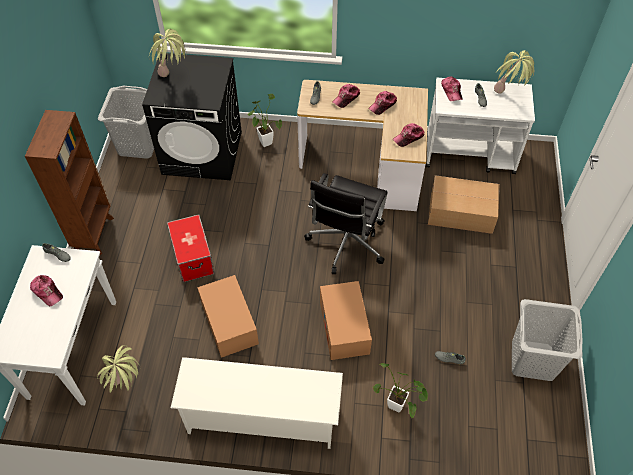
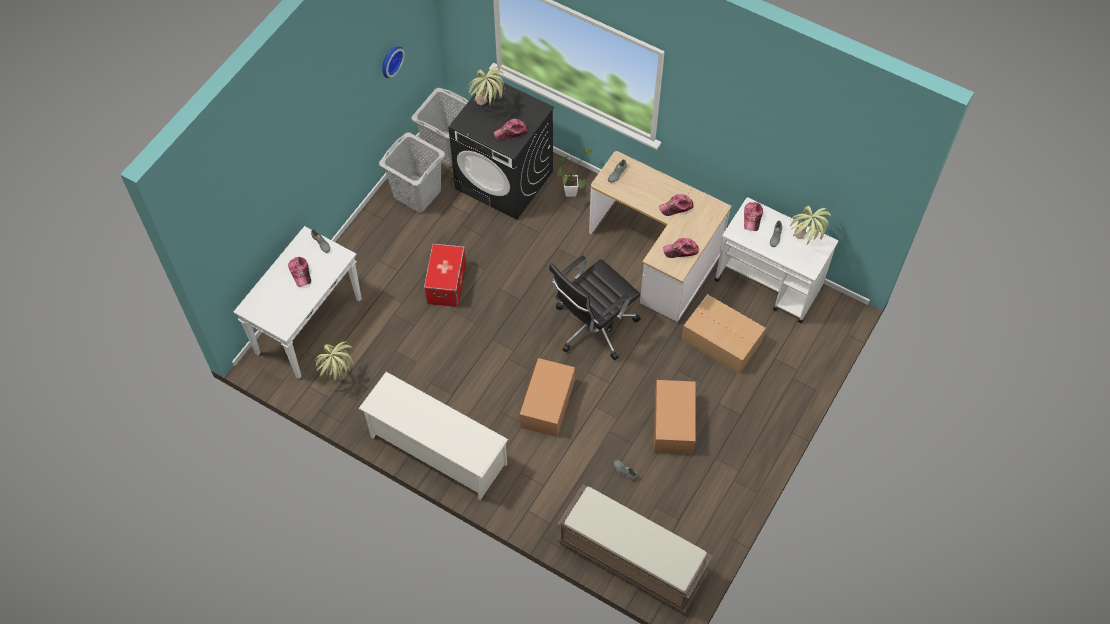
camera: 25 degrees right, 5 degrees up
brown bookcase [25,110,114,255] -> none
cardboard box [197,275,259,358] -> cardboard box moved to [654,380,696,454]
cap [333,84,360,108] -> cap moved to [494,119,528,141]
potted plant [373,363,428,418] -> none
grey laundry basket [512,299,583,381] -> grey laundry basket moved to [379,132,445,213]
none -> wall clock [382,46,405,78]
none -> brown bench [557,484,713,614]

